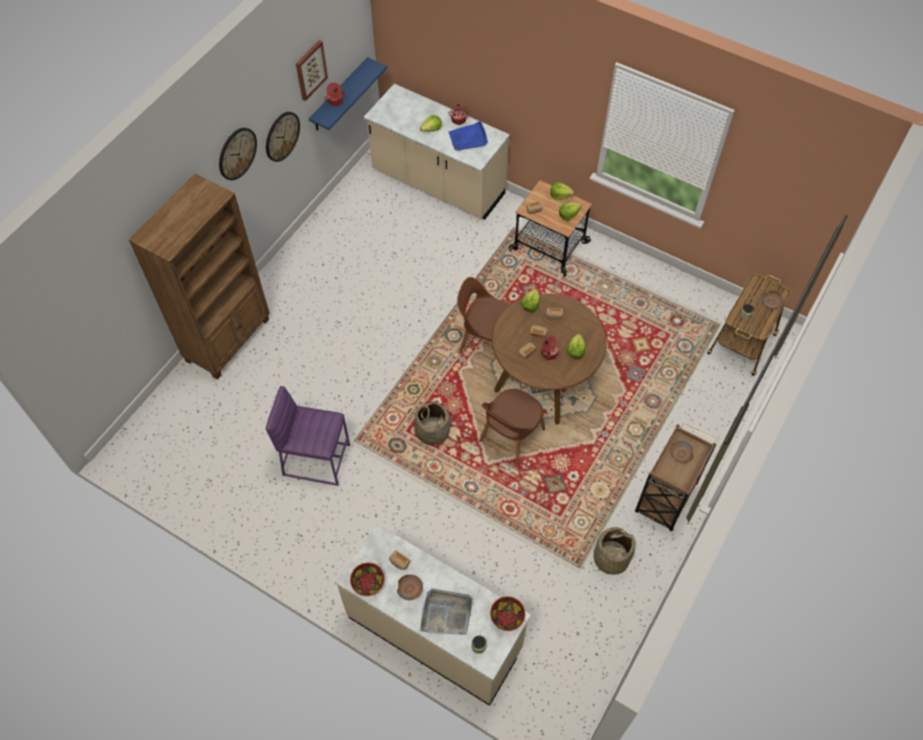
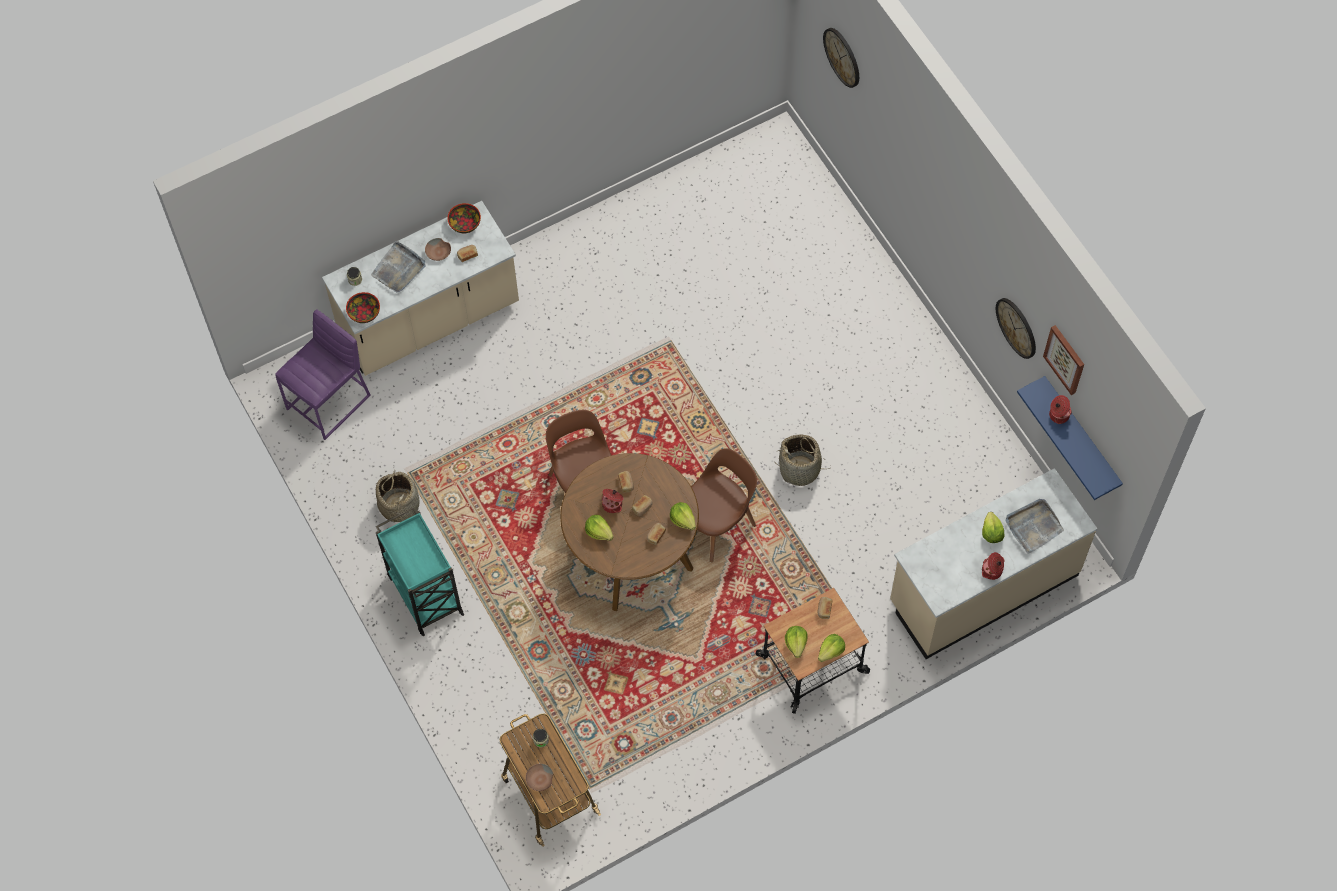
camera: 120 degrees right, 5 degrees up
brown bookcase [129,174,270,380] -> none
wall clock [219,128,257,180] -> wall clock moved to [823,28,859,88]
purple stool [266,386,350,486] -> purple stool moved to [275,309,370,440]
basket [414,401,451,447] -> basket moved to [774,434,830,486]
blue tray [449,121,488,151] -> none
brown cart [635,422,716,531] -> turquoise cart [376,508,464,636]
brown bowl [670,441,694,463] -> none
none -> grey tray [1006,499,1064,554]

